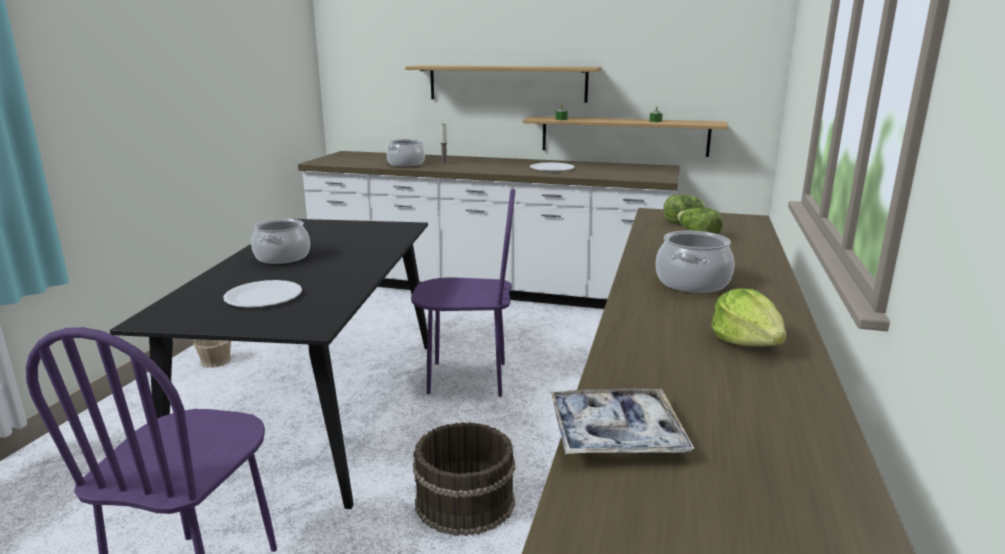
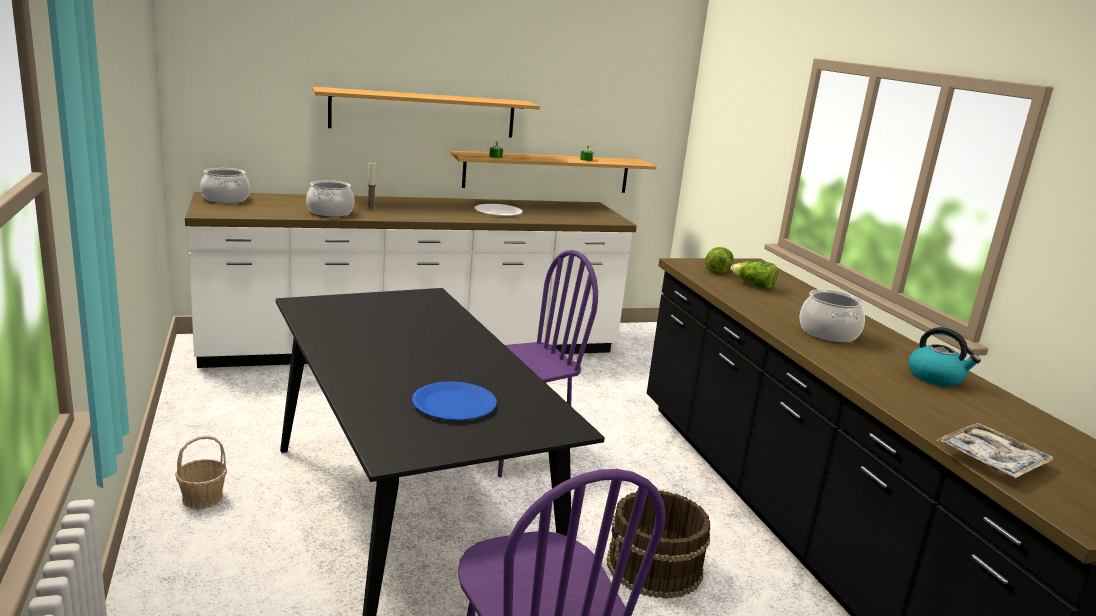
camera: 35 degrees left, 0 degrees up
white plate [223,280,302,307] -> blue plate [412,381,497,420]
cooking pot [251,219,310,264] -> cooking pot moved to [200,168,250,203]
lettuce [711,288,787,347] -> kettle [909,327,981,386]

